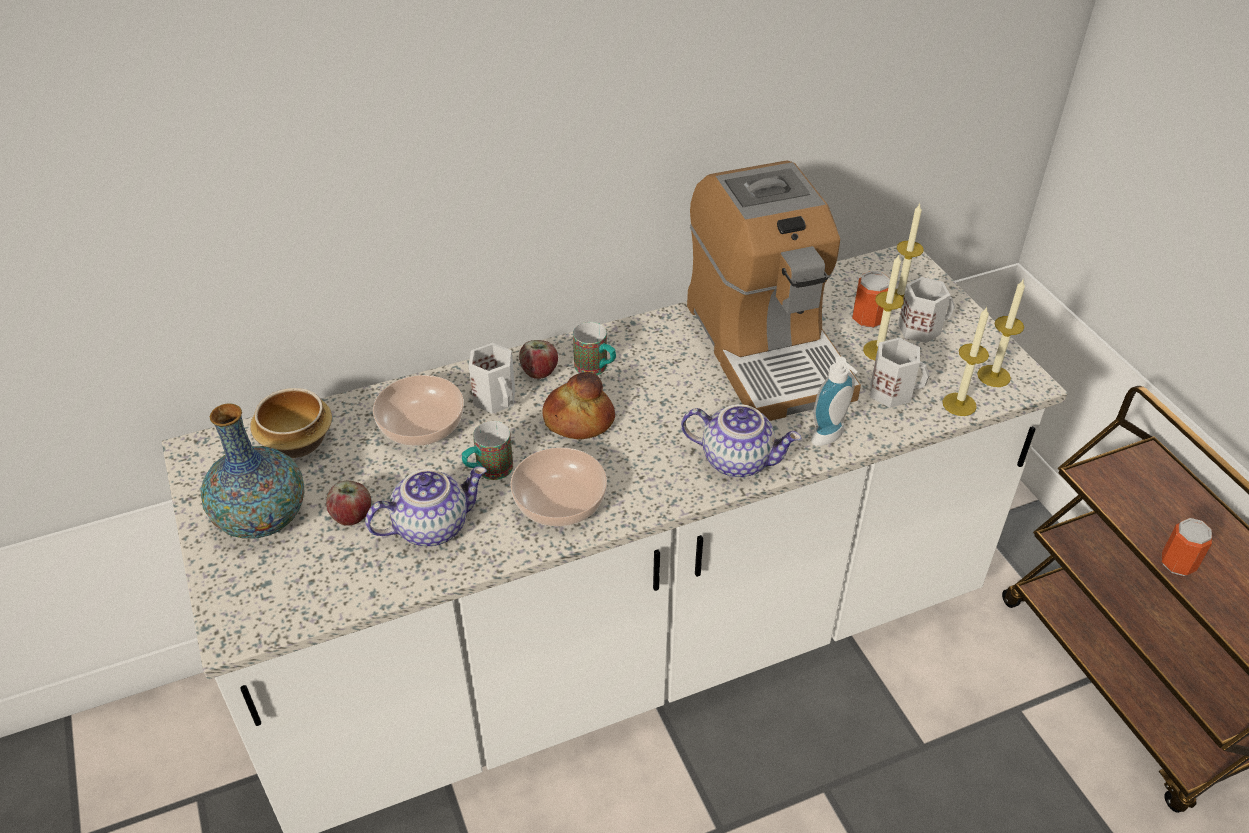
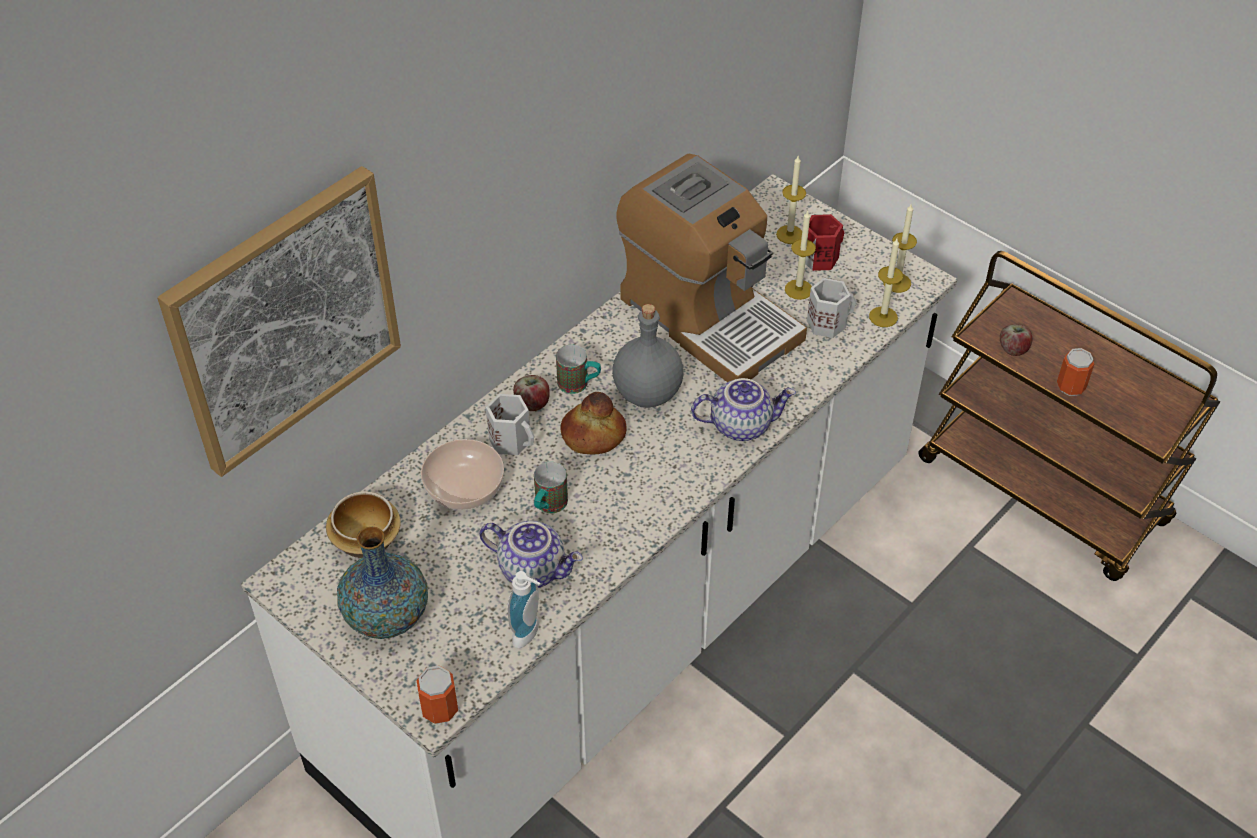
camera: 25 degrees left, 5 degrees up
apple [326,481,371,526] -> apple moved to [1000,324,1032,356]
teapot [365,466,487,546] -> teapot turned 75 degrees clockwise [479,521,583,588]
bowl [510,447,607,527] -> none
soap dispenser [811,356,858,446] -> soap dispenser moved to [507,571,540,648]
can [852,271,890,329] -> can moved to [417,665,458,724]
white mug [898,277,954,343] -> red mug [805,214,844,271]
none -> picture [157,166,401,477]
none -> grey bottle [612,304,684,408]

